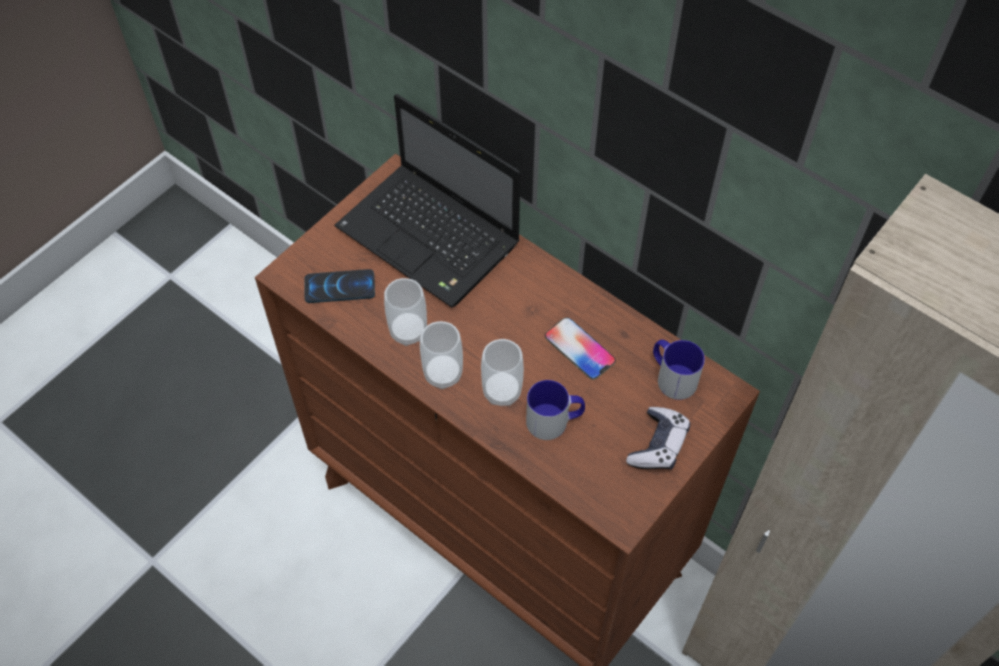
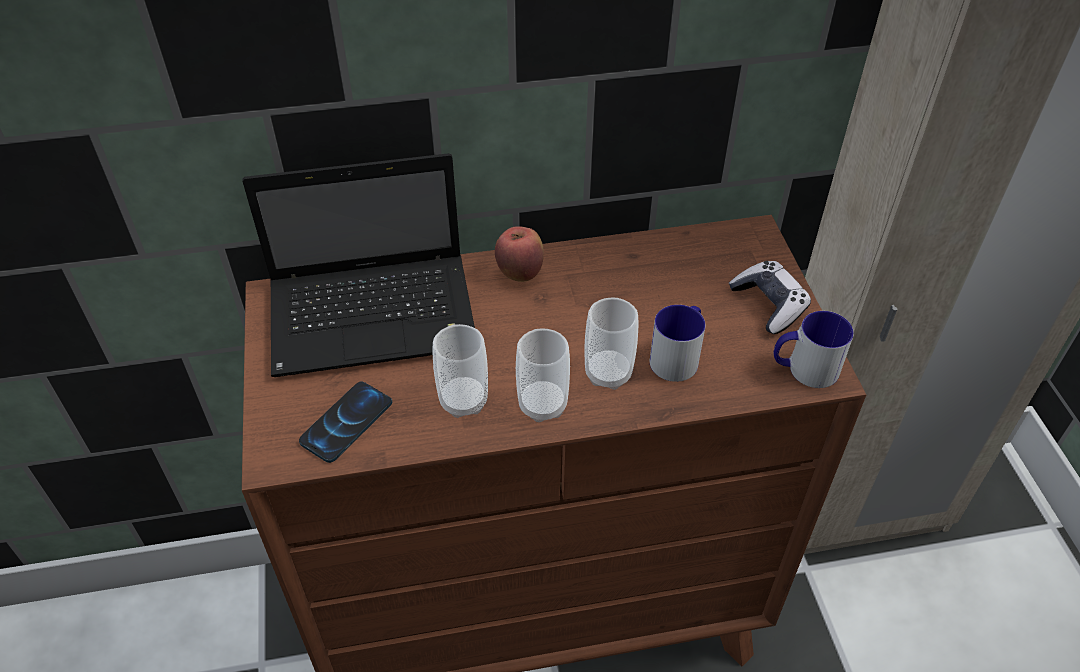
camera: 50 degrees left, 10 degrees down
phone [545,317,616,380] -> none
mug [653,340,705,400] -> mug moved to [774,311,854,388]
none -> apple [495,226,544,282]

